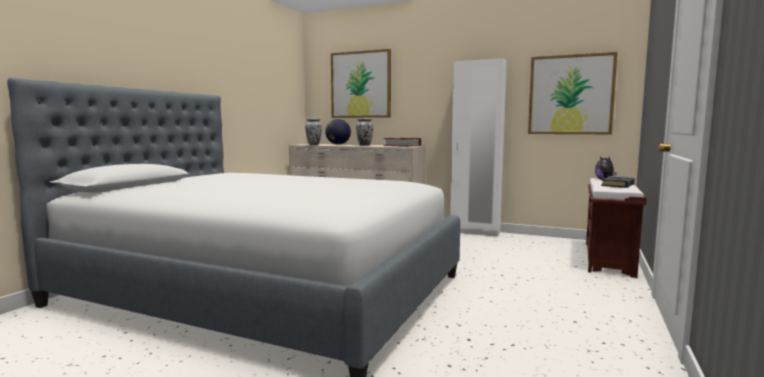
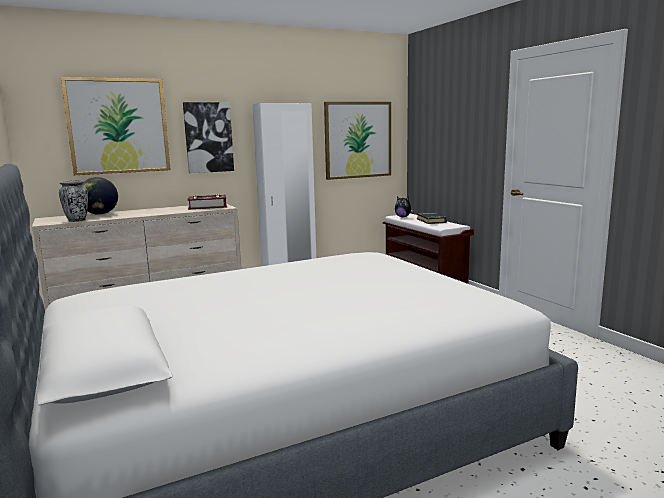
camera: 50 degrees left, 5 degrees up
vase [356,118,373,146] -> none
none -> picture [183,102,234,173]

